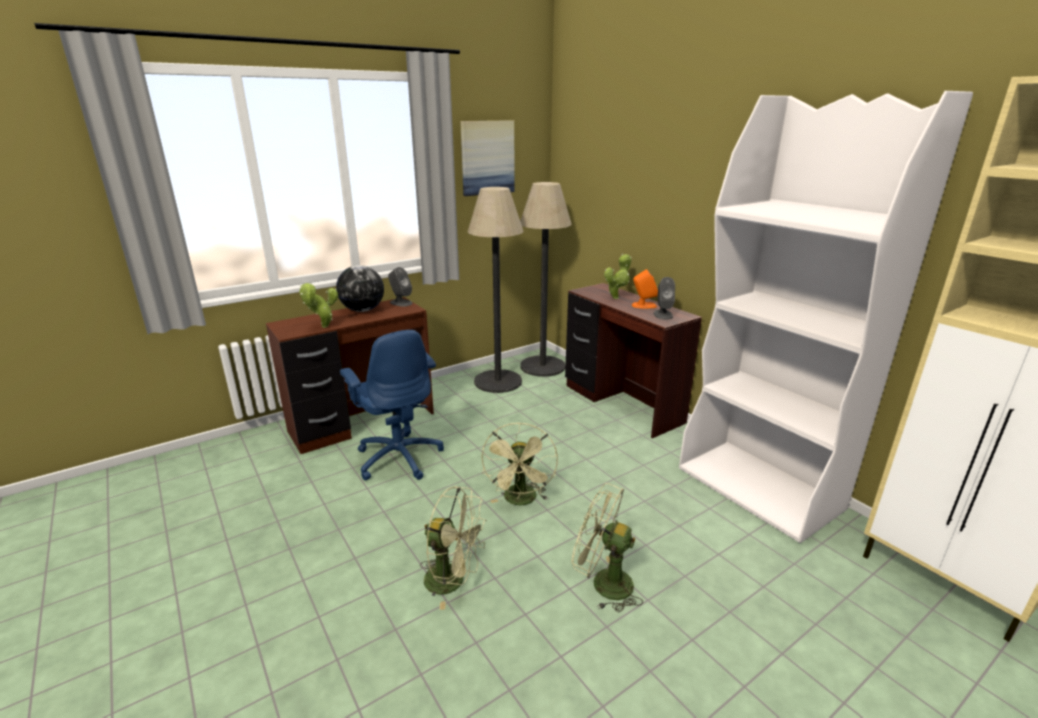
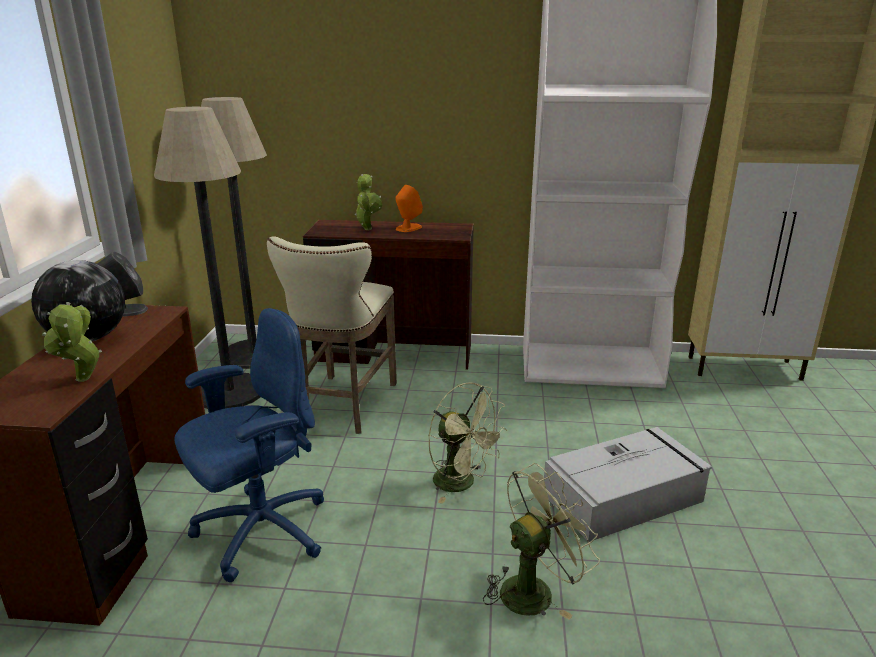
camera: 50 degrees left, 0 degrees up
blue office chair [340,330,444,481] -> blue office chair turned 45 degrees counterclockwise [174,308,324,582]
picture [460,120,515,196] -> none
green fan [572,483,643,613] -> grey storage box [544,427,712,542]
grey speaker [654,277,675,319] -> none
none -> beige stool [267,236,397,434]

